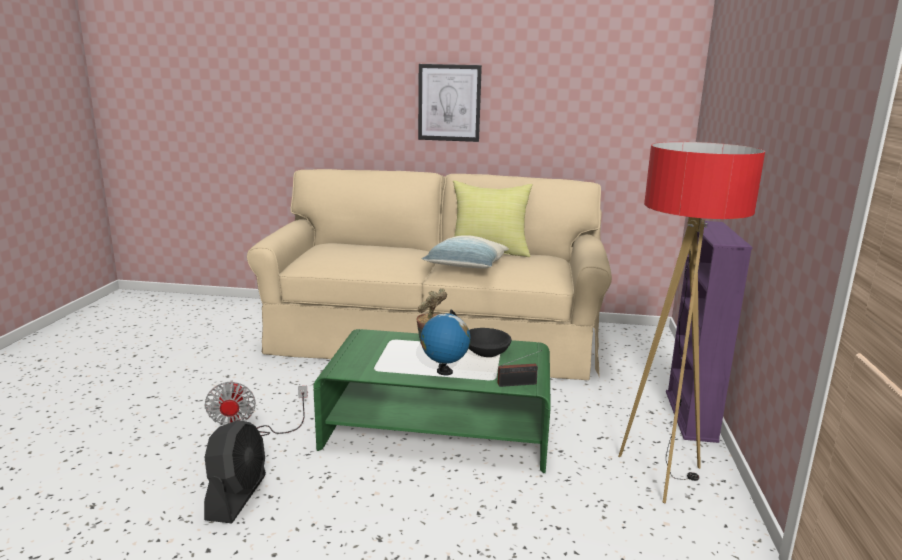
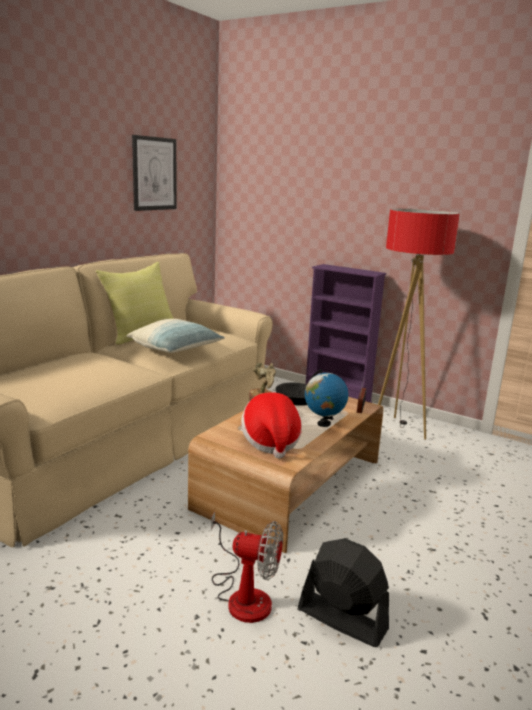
camera: 65 degrees left, 0 degrees up
green coffee table [313,329,551,473] -> brown coffee table [188,397,383,553]
picture [418,64,482,142] -> picture moved to [132,135,177,211]
none -> hat [241,392,302,459]

